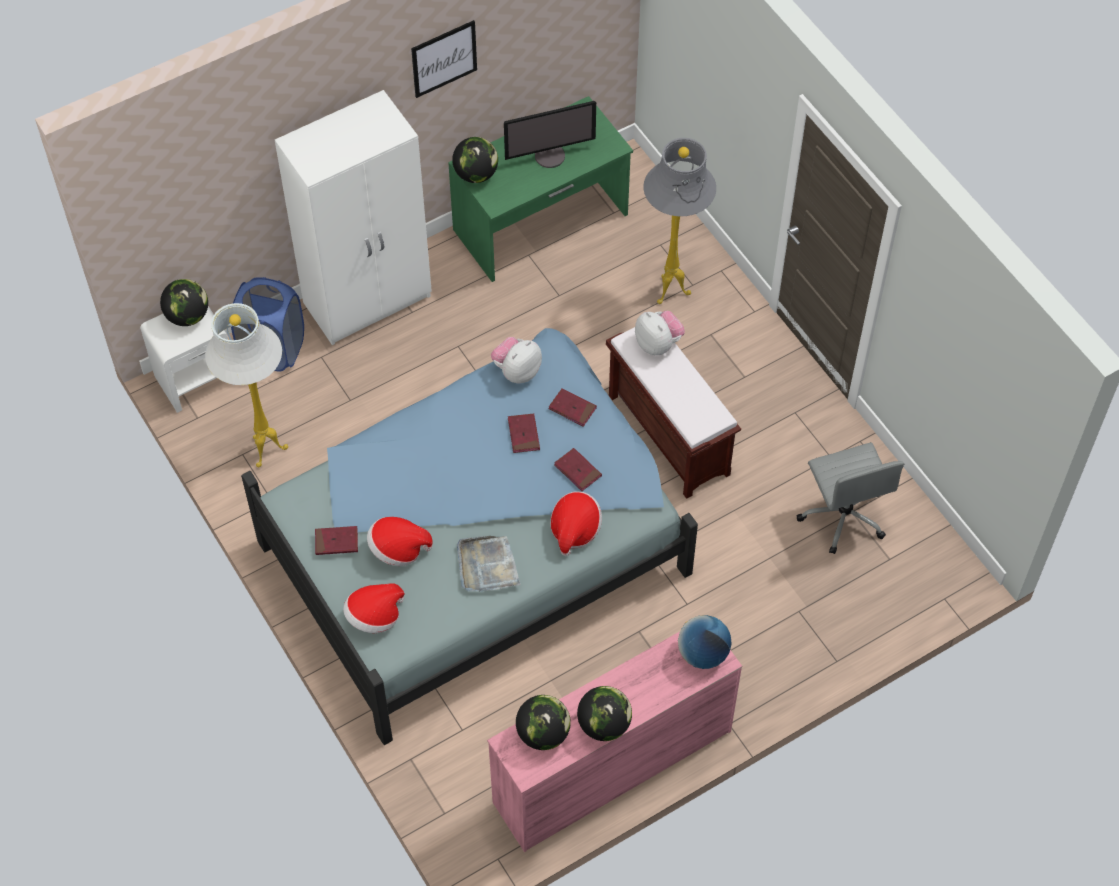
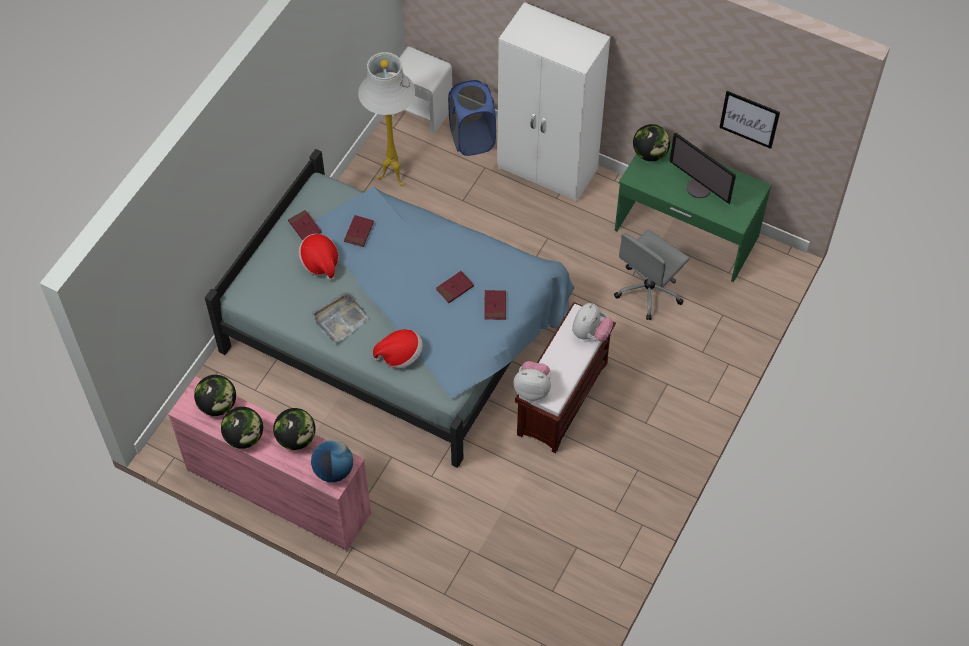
camera: 60 degrees right, 0 degrees up
globe [160,279,208,326] -> globe moved to [273,408,315,450]
hat [343,583,405,633] -> none
picture [411,20,477,98] -> picture moved to [719,91,780,149]
plush toy [491,337,542,383] -> plush toy moved to [513,361,551,401]
red book [554,448,602,491] -> red book moved to [344,215,374,247]
grey floor lamp [643,138,716,304] -> none
grey office chair [797,442,905,554] -> grey office chair moved to [614,230,690,320]

